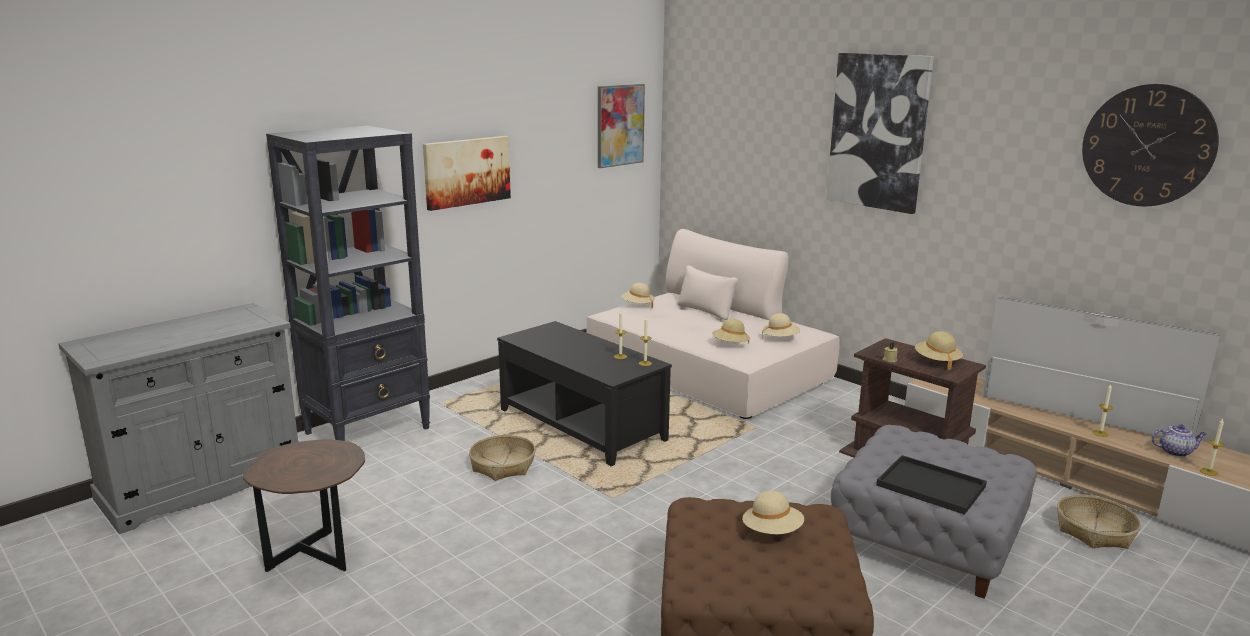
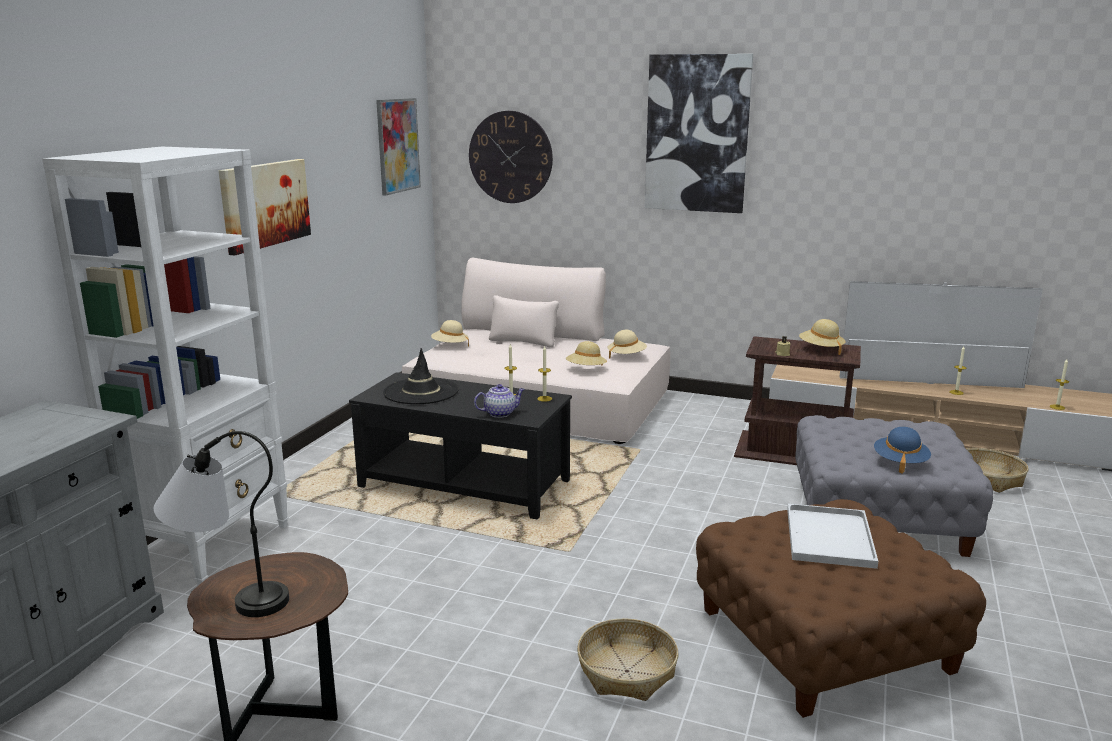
camera: 25 degrees left, 0 degrees up
black bookcase [266,126,430,441] -> white bookcase [42,147,289,585]
basket [469,435,536,481] -> basket moved to [577,619,678,701]
beige hat [742,491,804,534] -> white tray [787,503,878,569]
black tray [876,455,987,515] -> blue hat [874,427,931,474]
wall clock [1082,84,1219,206] -> wall clock moved to [469,111,553,203]
teapot [1151,424,1207,457] -> teapot moved to [474,384,525,418]
none -> table lamp [154,431,289,617]
none -> black hat [383,348,459,404]

